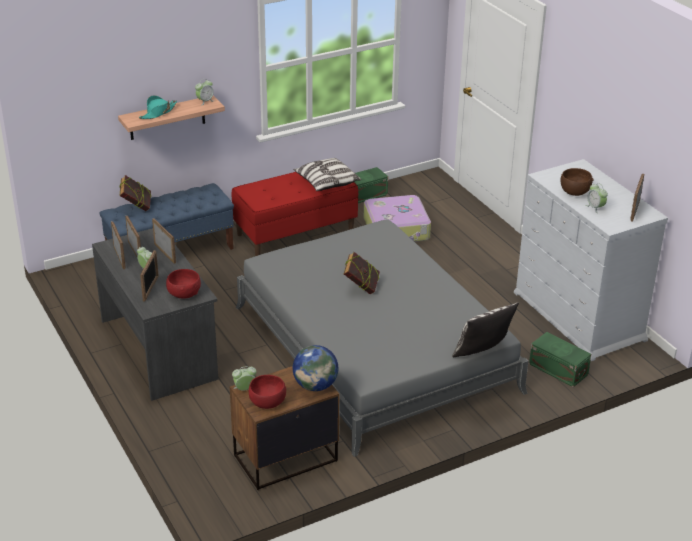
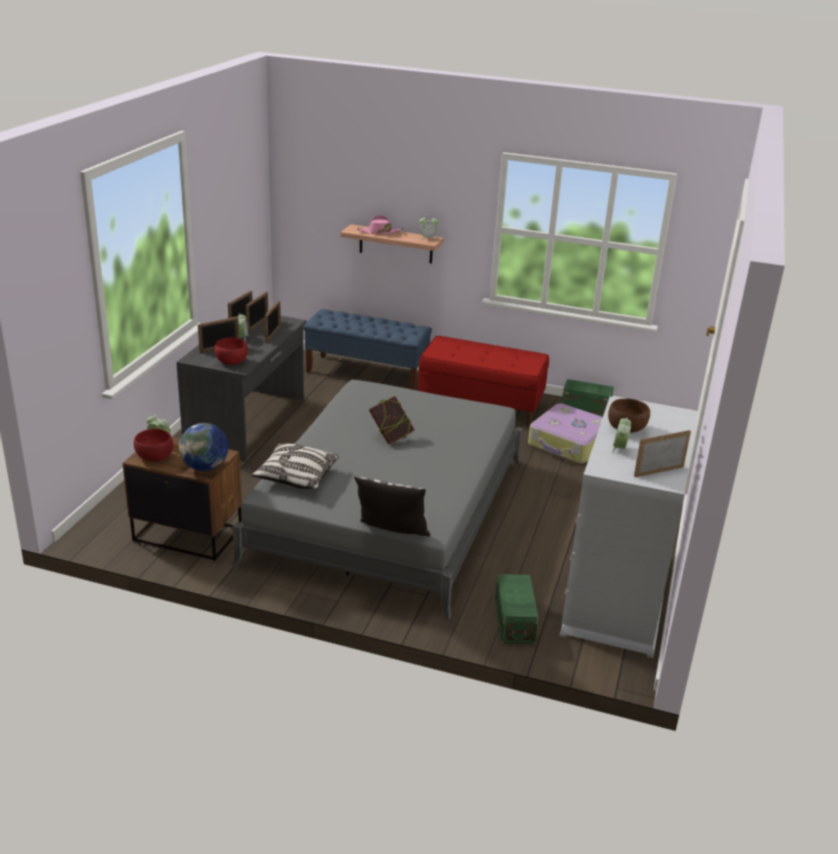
camera: 45 degrees right, 5 degrees down
book [119,175,152,211] -> none
turquoise hat [139,96,177,119] -> pink hat [358,215,403,234]
pillow [293,158,361,191] -> pillow moved to [251,443,339,490]

